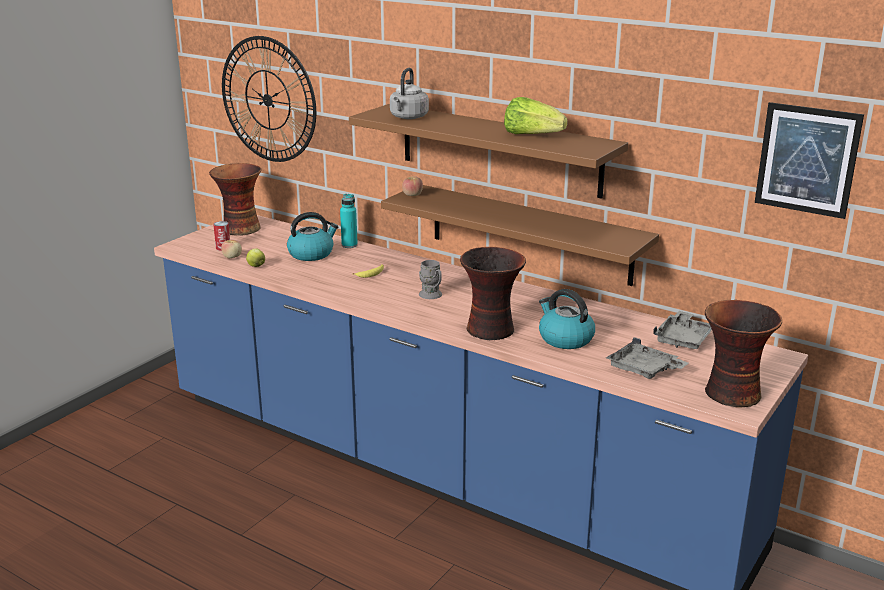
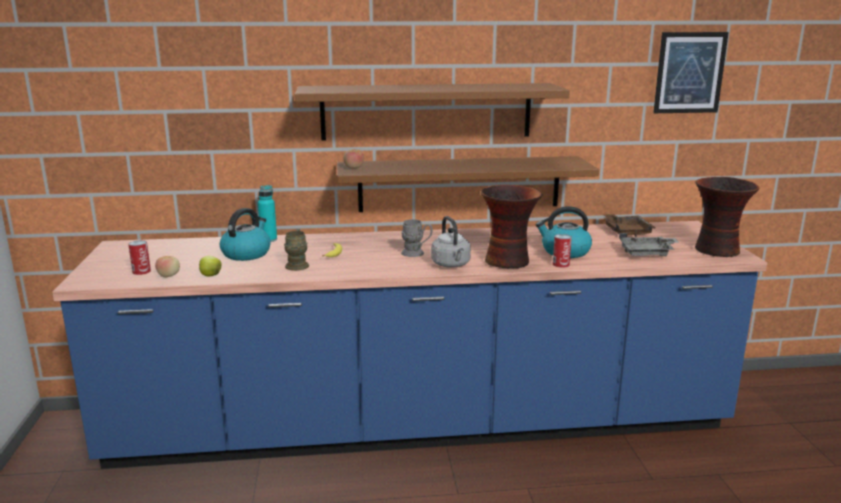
camera: 40 degrees left, 5 degrees down
vase [209,163,262,236] -> none
wall clock [222,36,316,162] -> none
grey kettle [390,68,429,119] -> grey kettle moved to [431,216,471,268]
lettuce [504,97,568,134] -> none
grey tray [653,311,712,349] -> brown tray [602,214,655,237]
none -> brown mug [284,228,309,271]
none -> can [553,234,572,268]

